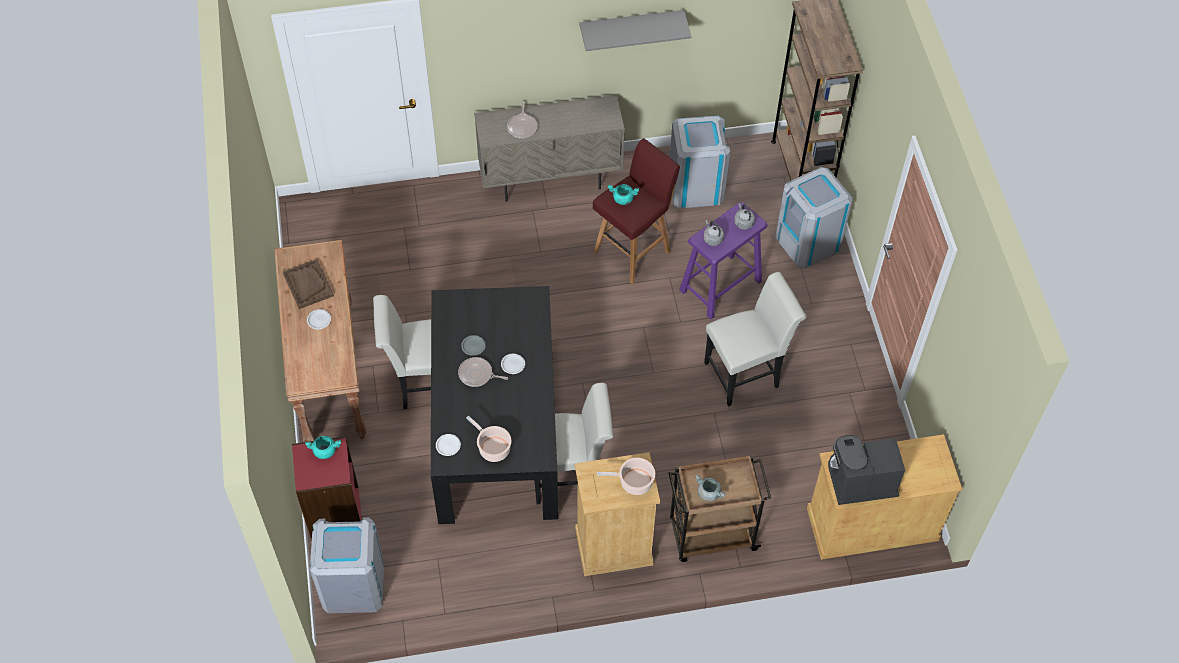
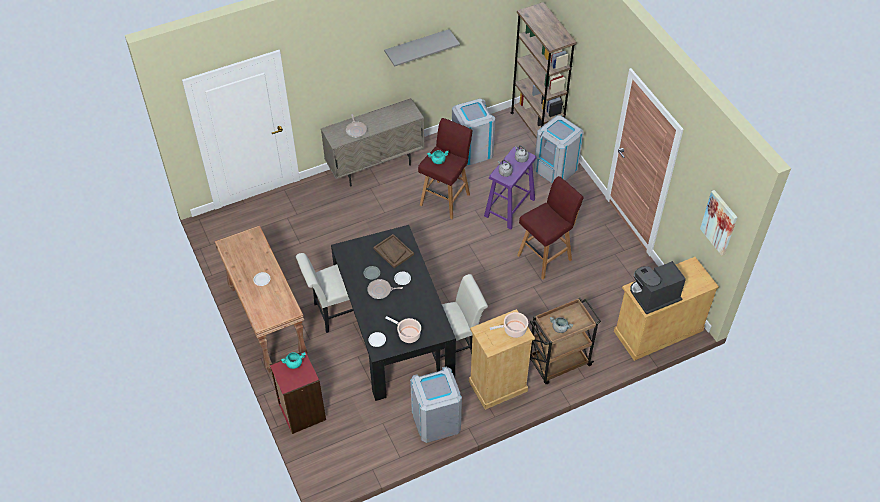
camera: 15 degrees left, 5 degrees down
brown tray [283,259,334,309] -> brown tray moved to [373,234,414,268]
grey trash can [310,517,384,614] -> grey trash can moved to [410,367,462,443]
white chair [704,272,807,406] -> red stool [517,176,584,280]
none -> picture [700,190,737,256]

